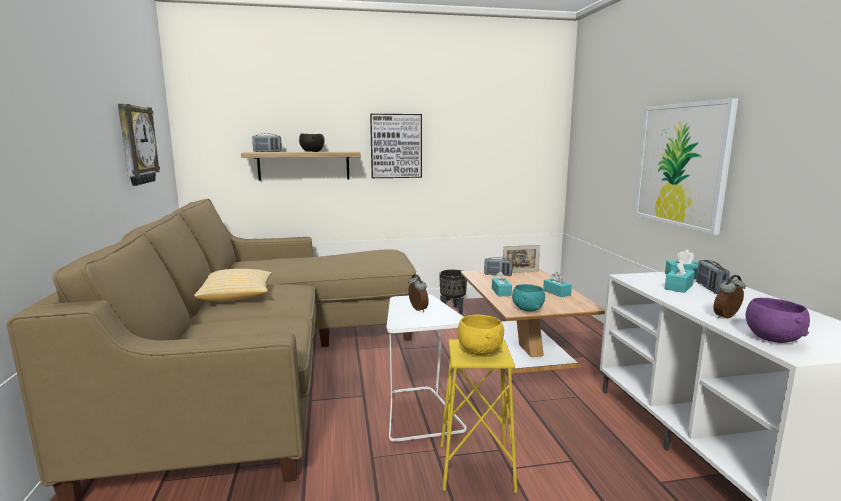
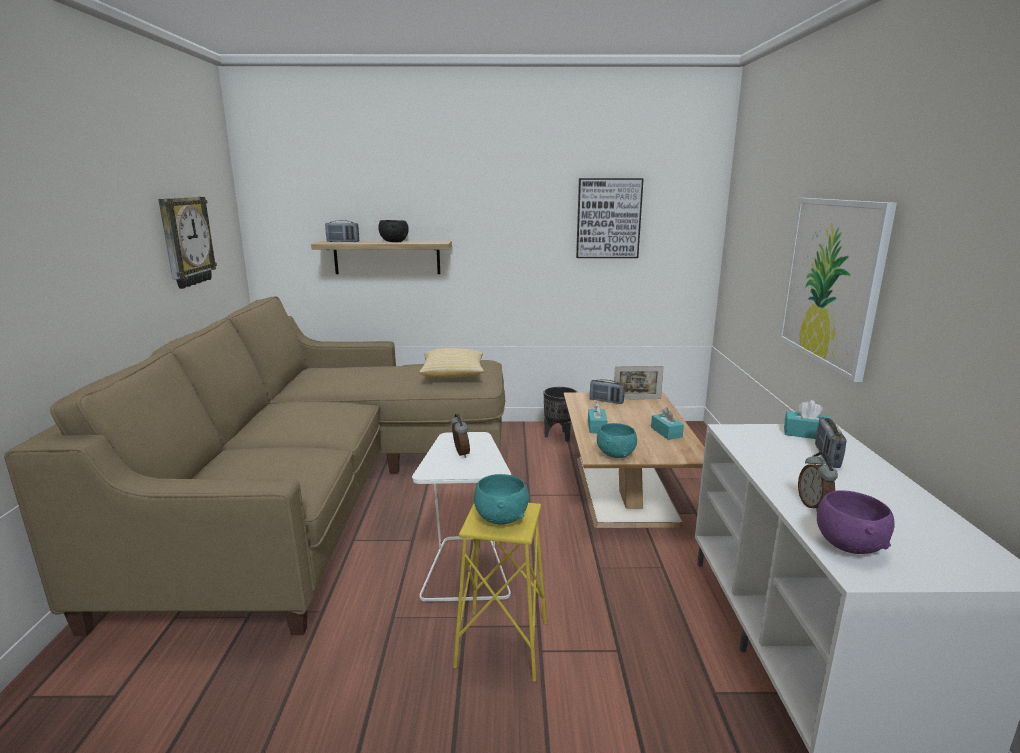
camera: 10 degrees right, 5 degrees up
pillow [194,269,272,301] -> pillow moved to [420,348,484,378]
picture [370,114,422,178] -> picture moved to [576,178,644,258]
yellow bowl [458,315,504,355] -> turquoise bowl [474,474,529,525]
turquoise tissue box [665,259,695,293] -> none
alarm clock [713,275,746,319] -> alarm clock turned 75 degrees counterclockwise [798,452,838,511]

